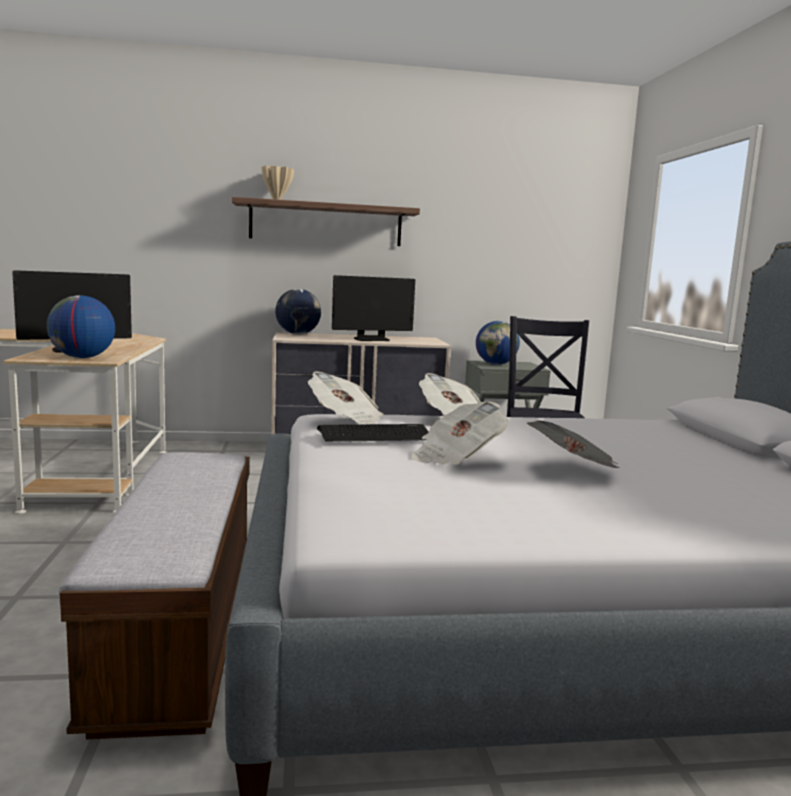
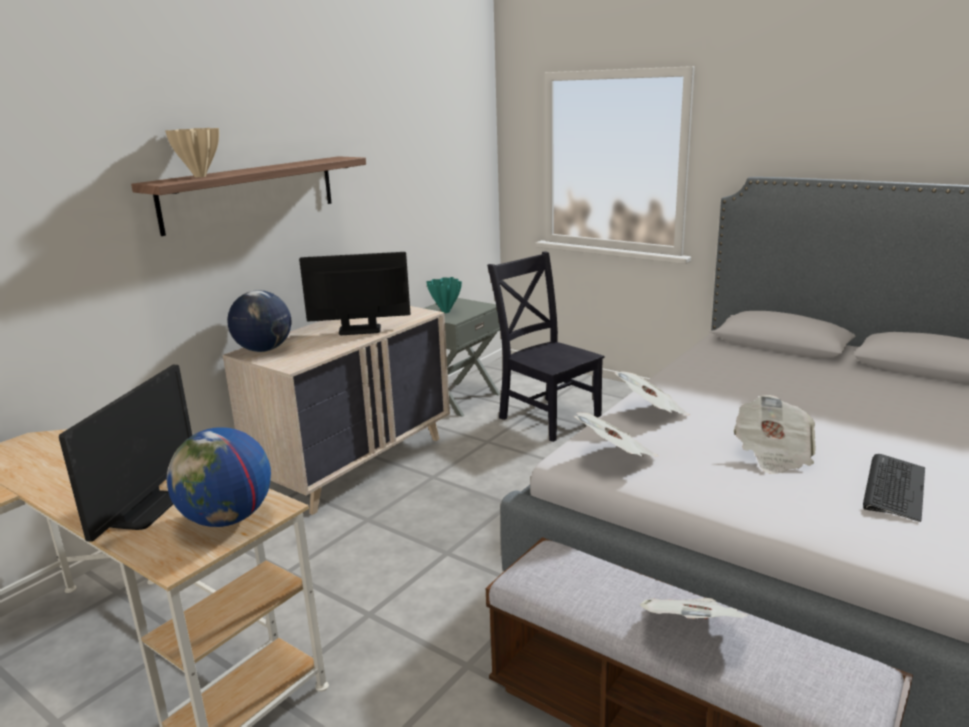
camera: 45 degrees left, 10 degrees up
keyboard [317,424,429,442] -> keyboard moved to [863,454,925,522]
monitor [332,275,415,341] -> monitor turned 120 degrees counterclockwise [299,252,410,335]
globe [476,321,520,365] -> turquoise vase [426,277,462,313]
newspaper [527,420,619,468] -> newspaper moved to [639,598,748,619]

